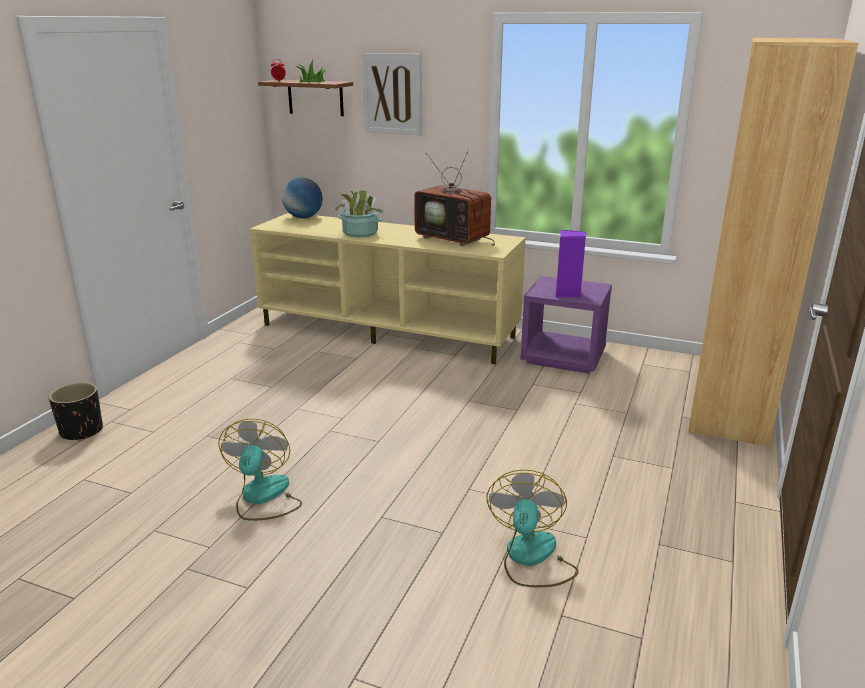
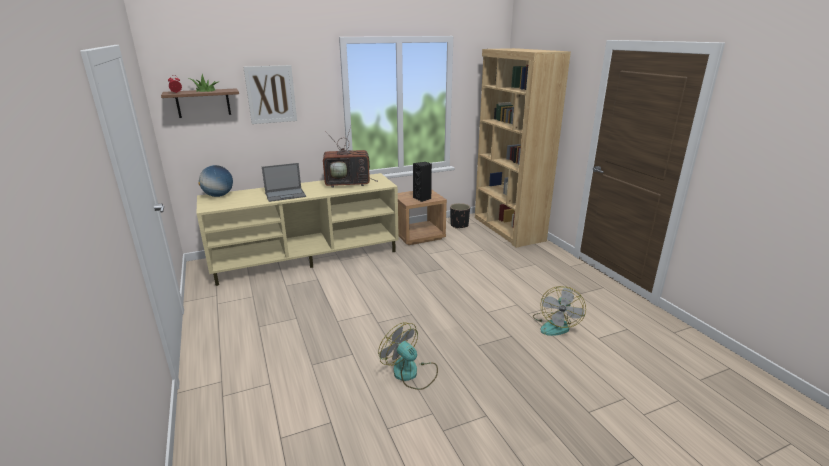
camera: 45 degrees left, 0 degrees up
black planter [48,382,103,441] -> black planter moved to [450,203,470,229]
potted plant [332,190,384,237] -> laptop [262,163,306,202]
fan [487,470,579,587] -> fan turned 120 degrees counterclockwise [533,286,586,336]
purple nightstand [520,276,612,373] -> brown nightstand [398,189,447,245]
purple speaker [556,230,586,297] -> black speaker [413,162,432,202]

